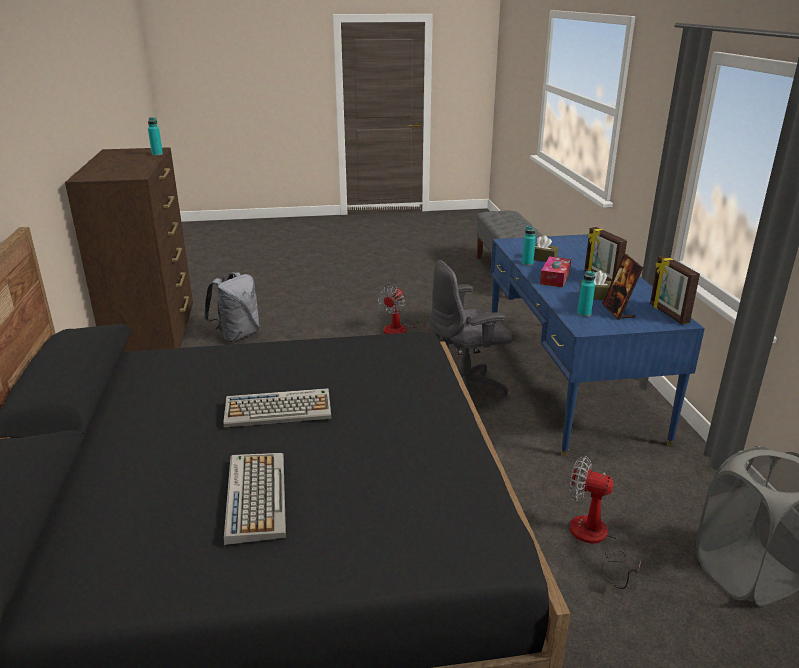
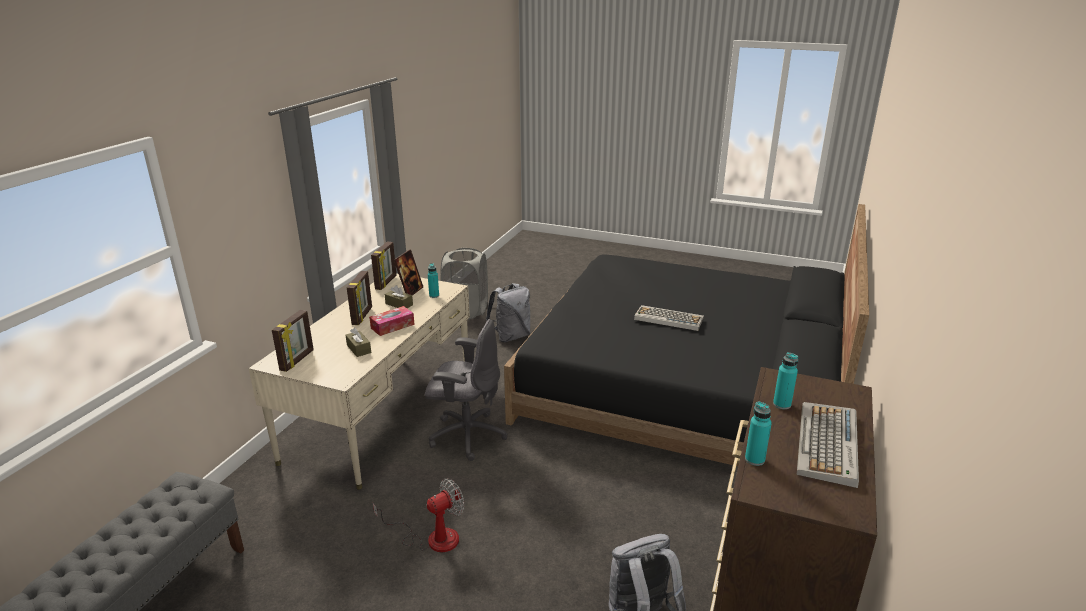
camera: 150 degrees left, 0 degrees up
keyboard [224,453,286,545] -> keyboard moved to [797,402,859,488]
blue desk [490,234,705,457] -> beige desk [249,273,470,490]
turquoise bottle [522,226,536,266] -> turquoise bottle moved to [773,352,798,409]
fan [569,456,641,589] -> grey backpack [486,283,530,342]
none -> picture frame [272,310,314,372]

